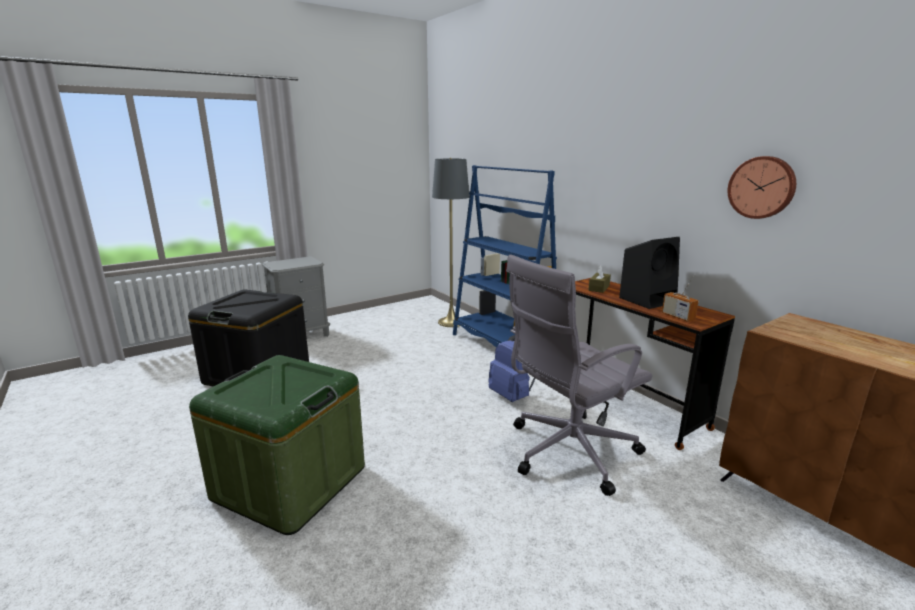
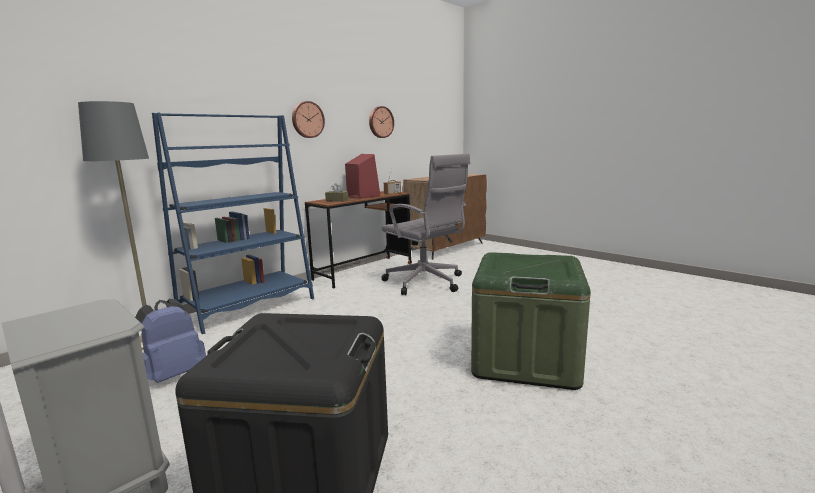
camera: 100 degrees left, 5 degrees down
blue backpack [488,335,536,402] -> blue backpack moved to [135,299,206,383]
black speaker [619,237,680,309] -> red speaker [345,154,381,199]
none -> wall clock [292,101,325,138]

